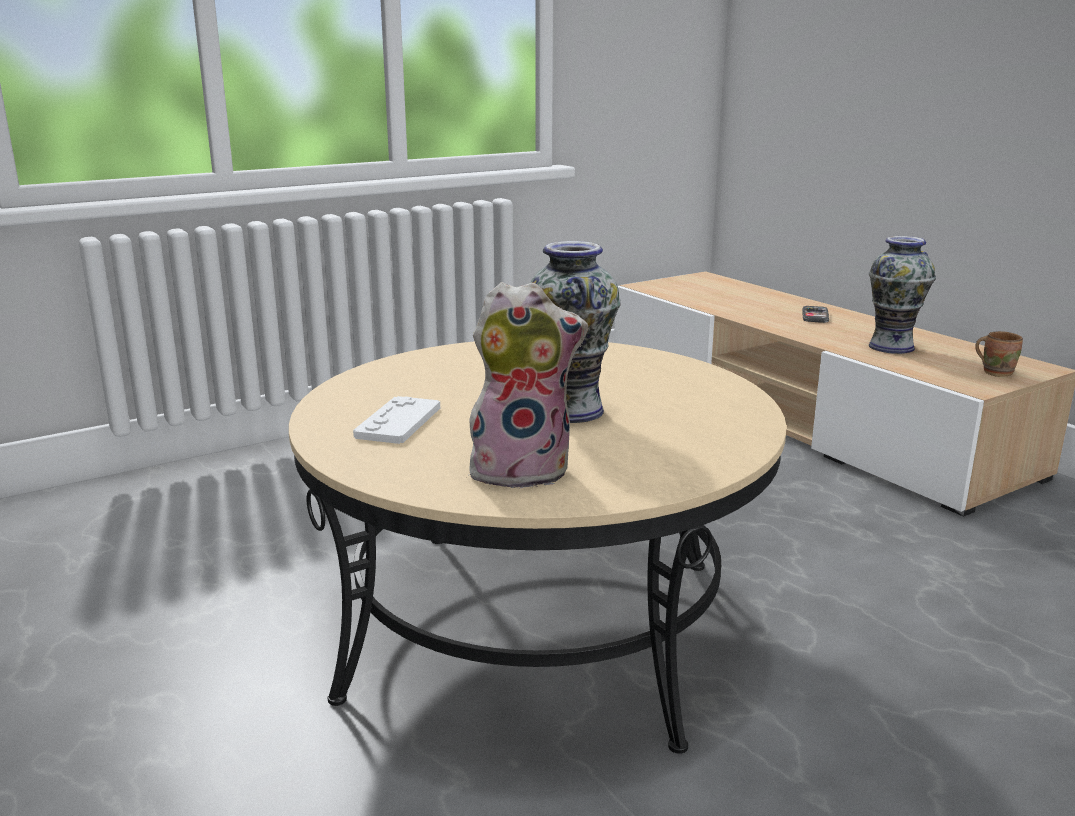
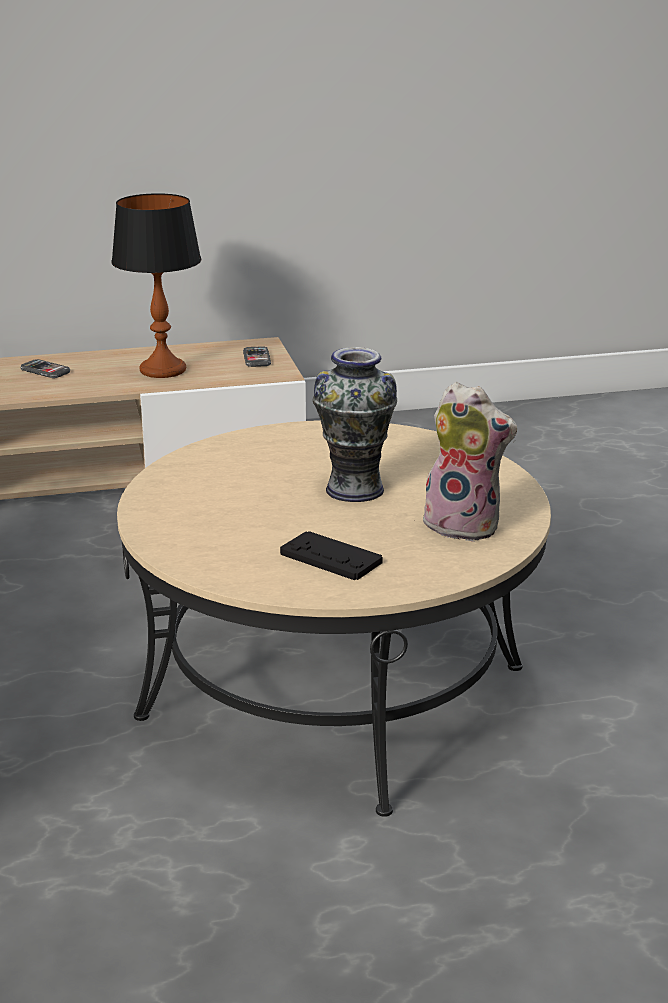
camera: 70 degrees left, 5 degrees up
white game controller [353,396,440,444] -> black game controller [280,531,383,580]
plush toy [469,282,588,489] -> plush toy turned 105 degrees clockwise [423,382,517,542]
vase [869,236,936,354] -> table lamp [111,193,202,378]
brown mug [975,331,1023,377] -> phone [243,346,271,367]

